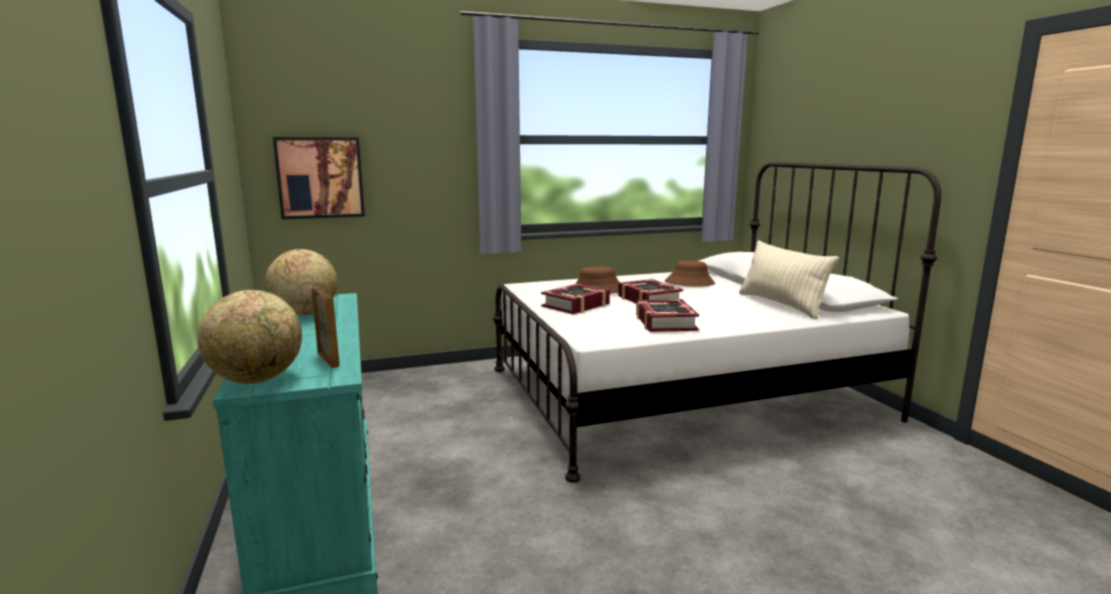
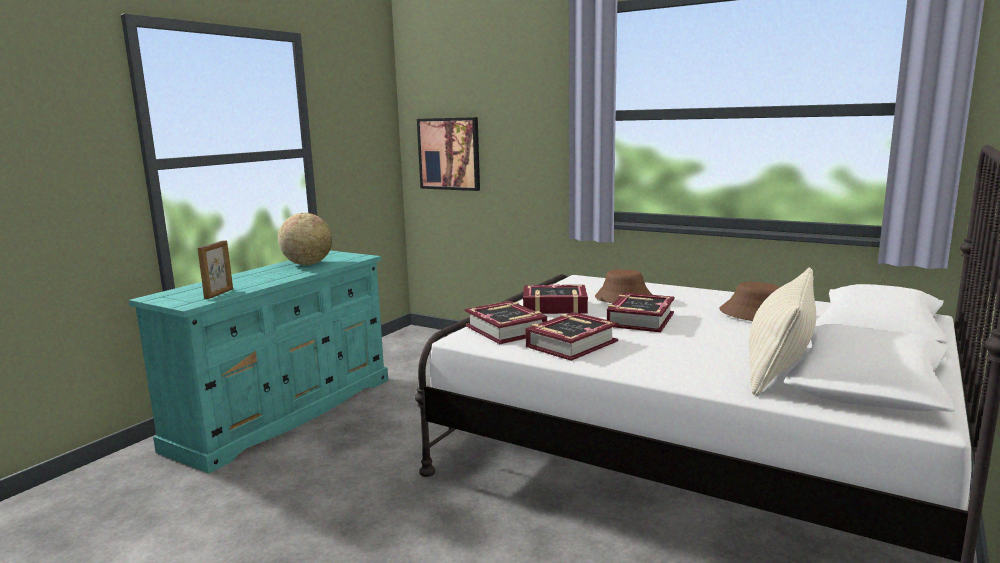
camera: 50 degrees right, 0 degrees up
globe [198,290,302,384] -> none
none -> book [465,301,547,344]

